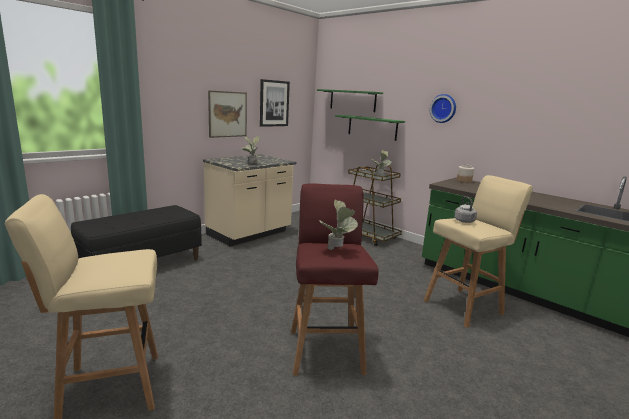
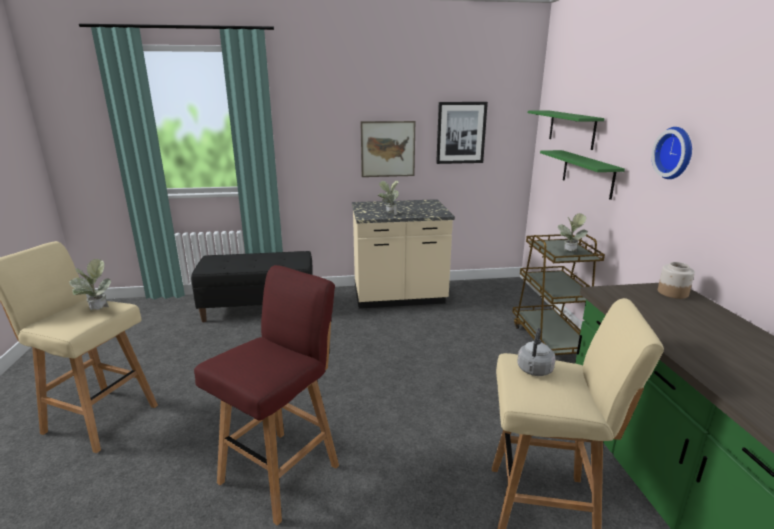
camera: 40 degrees right, 5 degrees up
potted plant [319,200,358,250] -> potted plant moved to [69,259,111,310]

